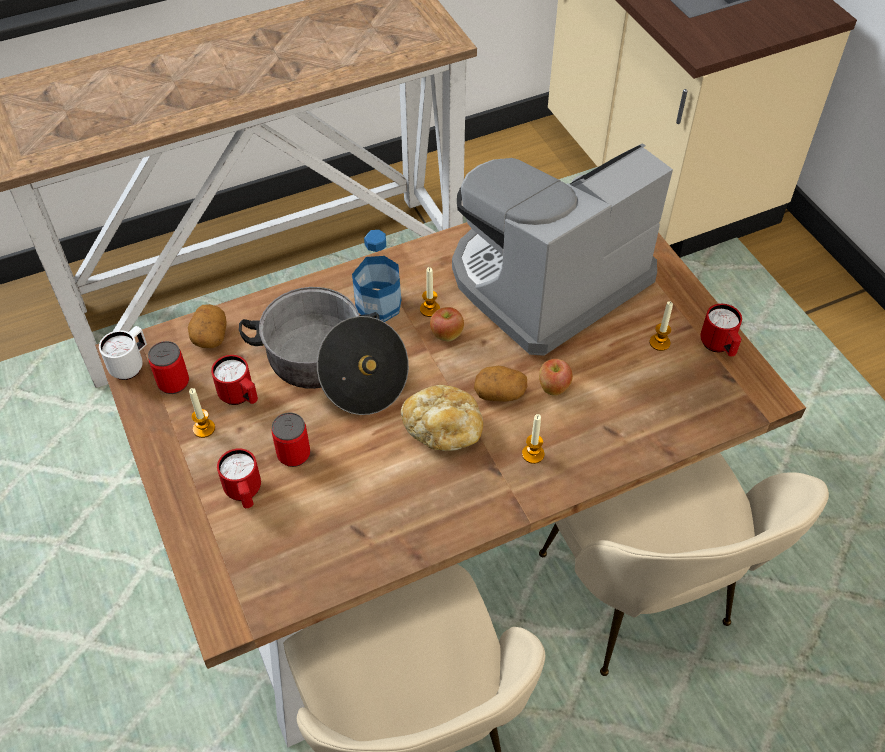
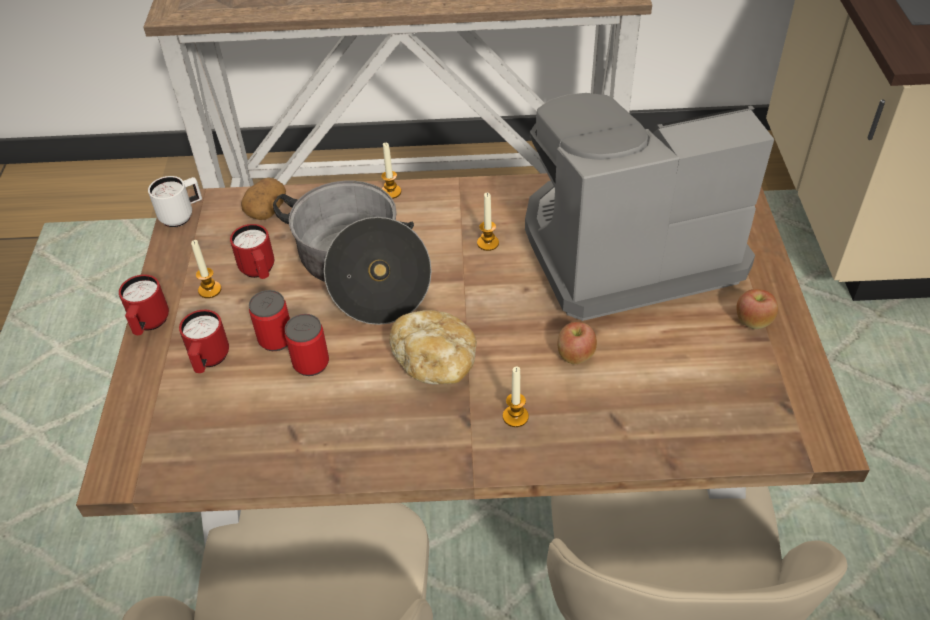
camera: 25 degrees right, 5 degrees down
can [148,341,189,394] -> can moved to [285,314,329,376]
bottle [352,230,401,322] -> none
apple [430,307,464,341] -> apple moved to [736,289,778,329]
potato [474,366,528,402] -> none
candle [650,301,673,351] -> candle moved to [381,142,401,199]
red mug [700,304,742,357] -> red mug moved to [119,275,169,335]

